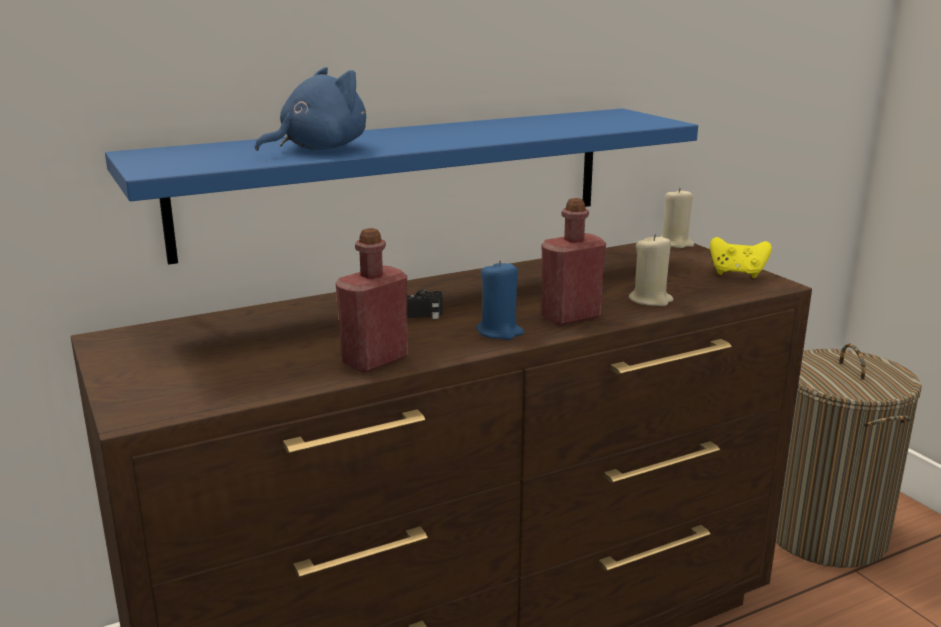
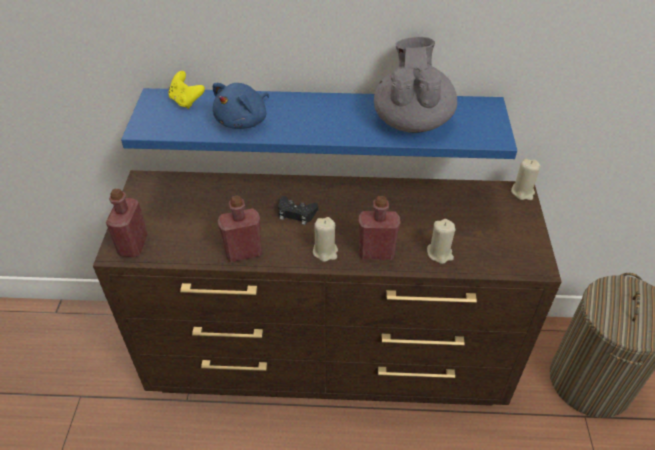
camera: 30 degrees right, 25 degrees up
blue plush toy [255,67,366,151] -> blue plush toy turned 135 degrees clockwise [212,83,269,129]
blue candle [477,260,524,340] -> beige candle [313,217,338,262]
yellow game controller [710,237,772,278] -> yellow game controller moved to [168,71,205,109]
none -> red bottle [106,189,148,257]
none -> grey teapot [374,37,457,133]

